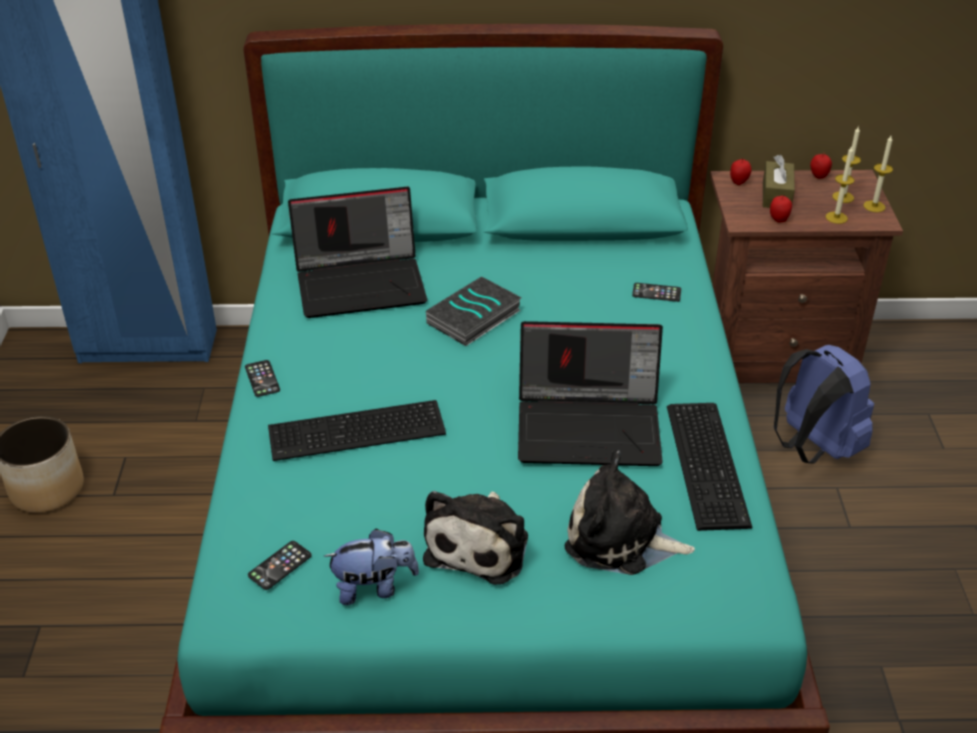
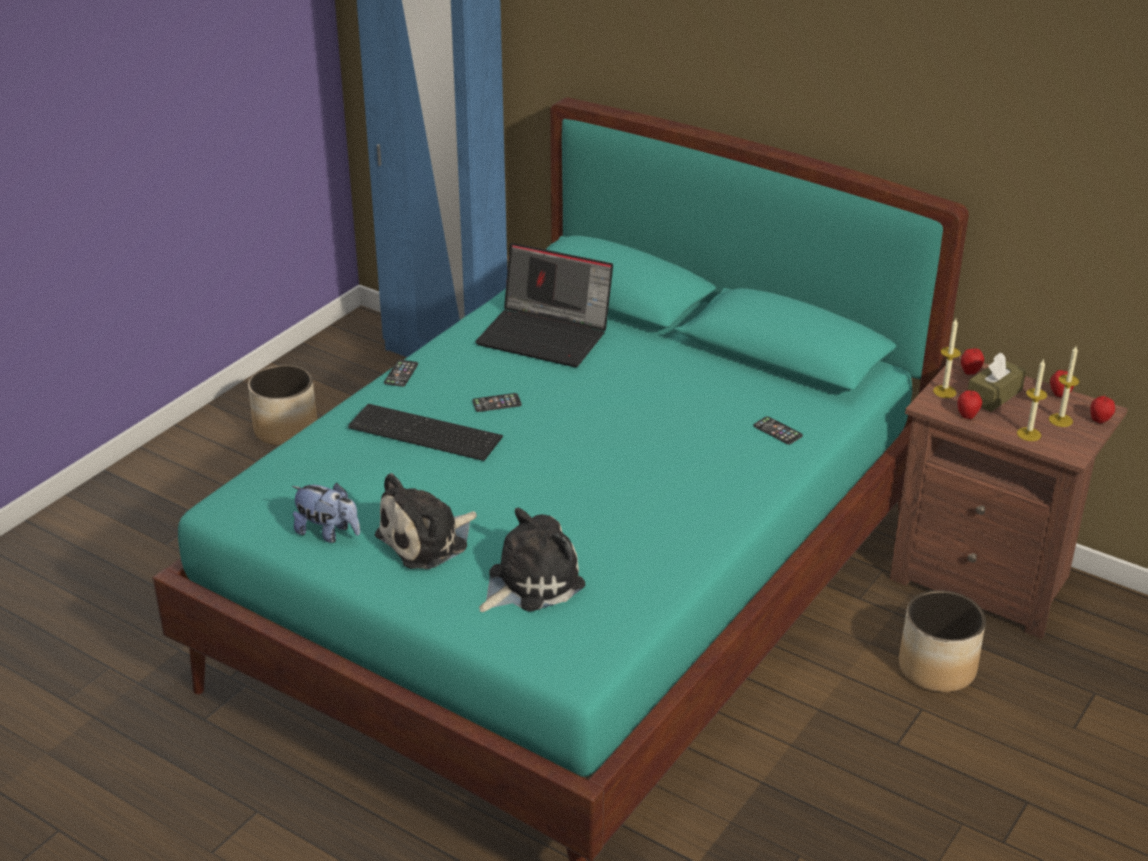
camera: 35 degrees right, 5 degrees down
phone [248,541,312,590] -> phone moved to [472,393,522,412]
book [426,277,522,346] -> none
laptop [518,321,663,466] -> none
plush toy [564,450,695,575] -> plush toy turned 90 degrees clockwise [479,507,585,612]
keyboard [667,403,752,531] -> none
blue backpack [774,345,874,464] -> planter [899,590,986,692]
candle [863,136,893,212] -> candle moved to [933,319,961,398]
none -> apple [1090,395,1115,423]

